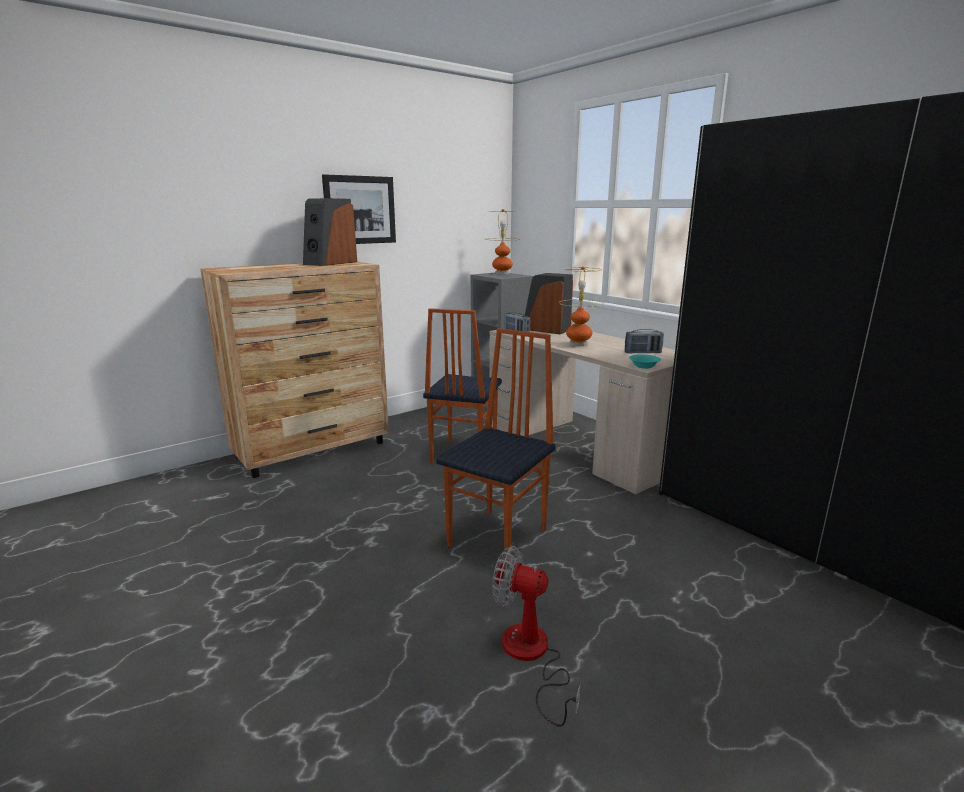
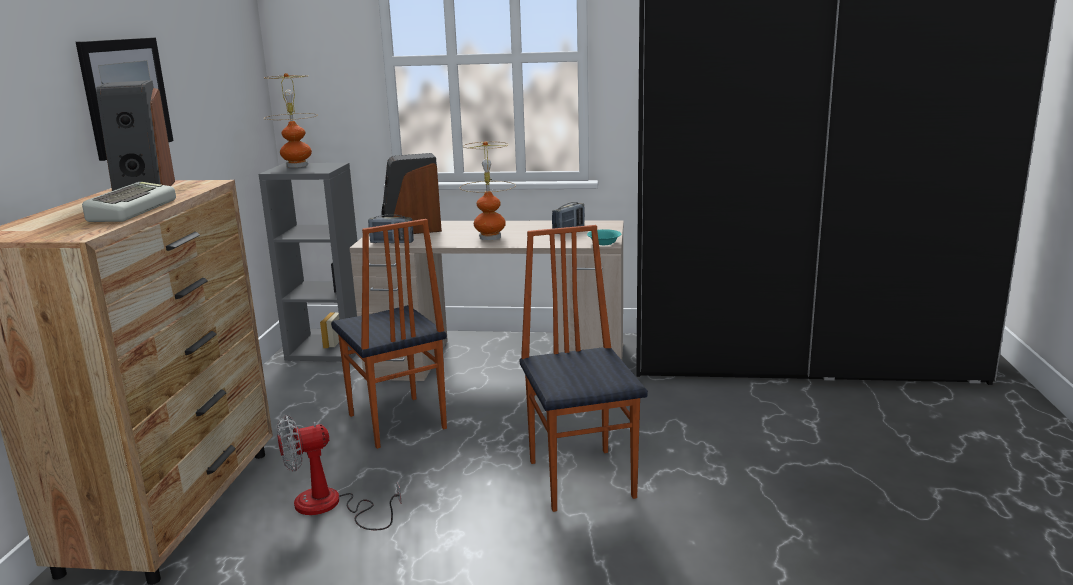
camera: 45 degrees left, 0 degrees up
fan [492,546,580,727] -> fan moved to [277,415,402,530]
none -> keyboard [82,182,176,222]

